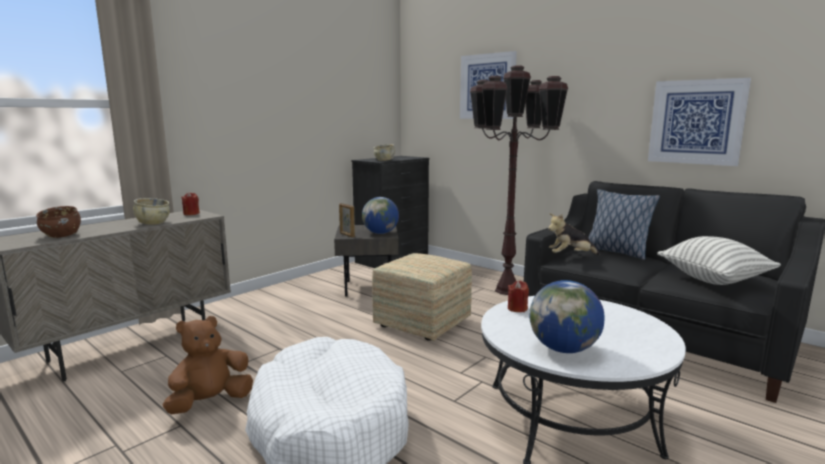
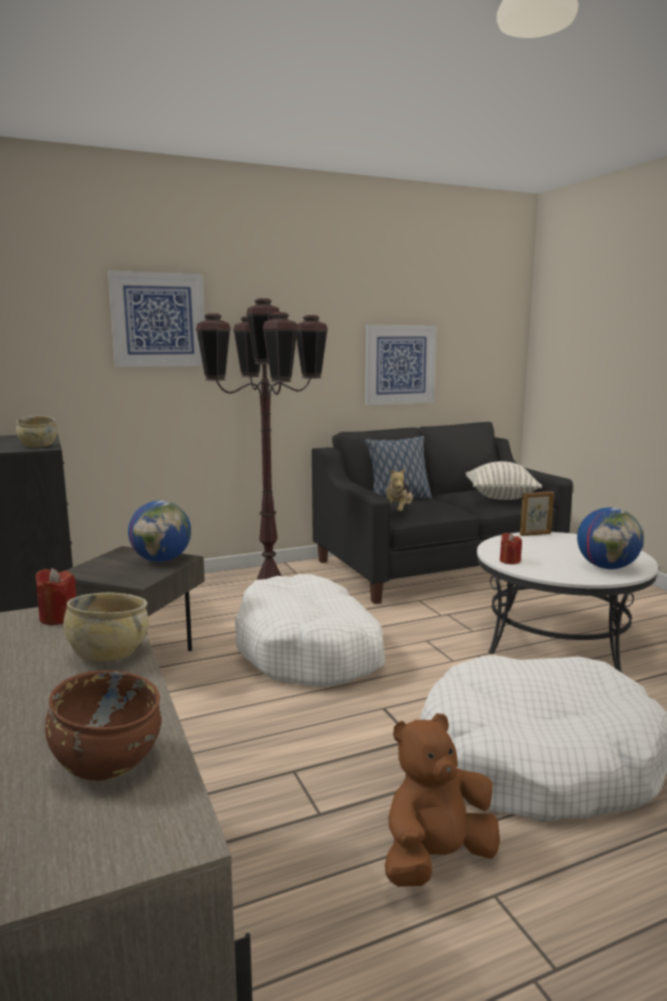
camera: 65 degrees left, 0 degrees up
brown plush toy [163,316,253,414] -> brown plush toy turned 75 degrees clockwise [385,713,500,887]
picture frame [339,203,355,238] -> picture frame moved to [520,491,554,536]
ottoman [372,253,472,341] -> white dog bed [235,574,385,687]

